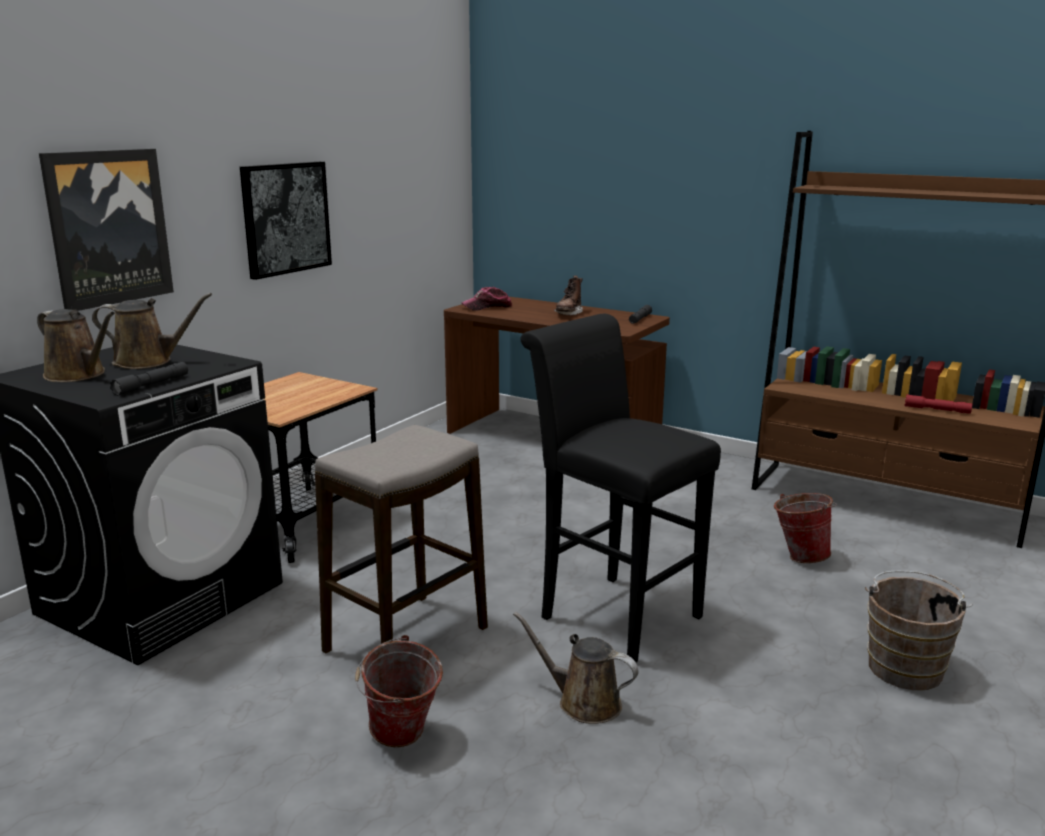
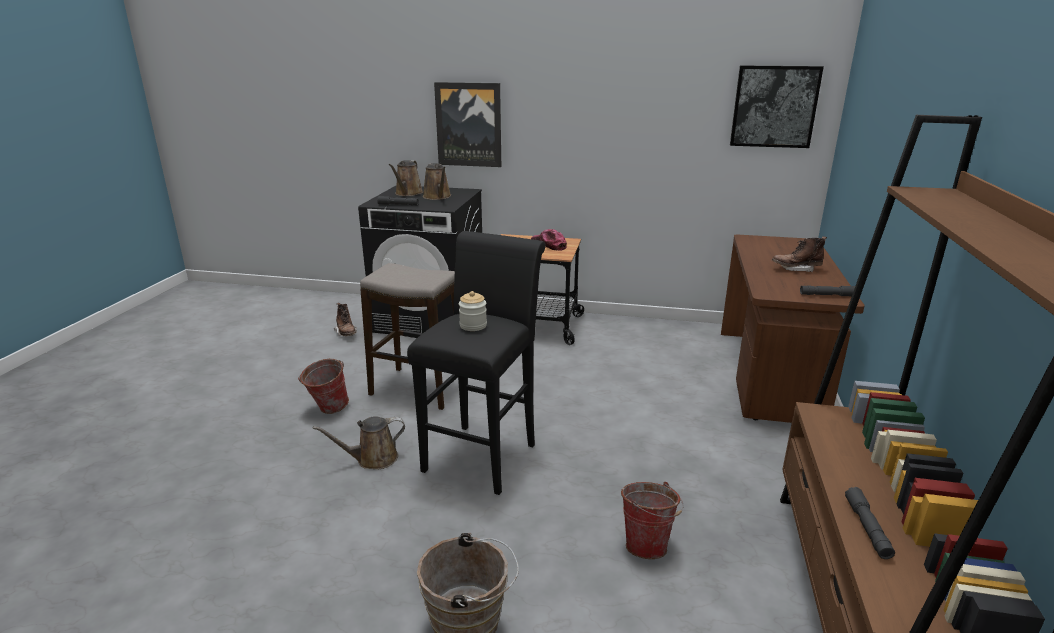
camera: 70 degrees right, 5 degrees up
picture [240,162,332,280] -> picture moved to [730,65,824,148]
cap [462,287,512,311] -> cap moved to [531,229,567,251]
brown watering can [513,611,639,724] -> brown watering can turned 120 degrees counterclockwise [313,416,405,469]
red flashlight [905,394,972,414] -> grey flashlight [845,487,895,559]
none -> brown boot [334,303,357,337]
none -> jar [459,291,487,331]

